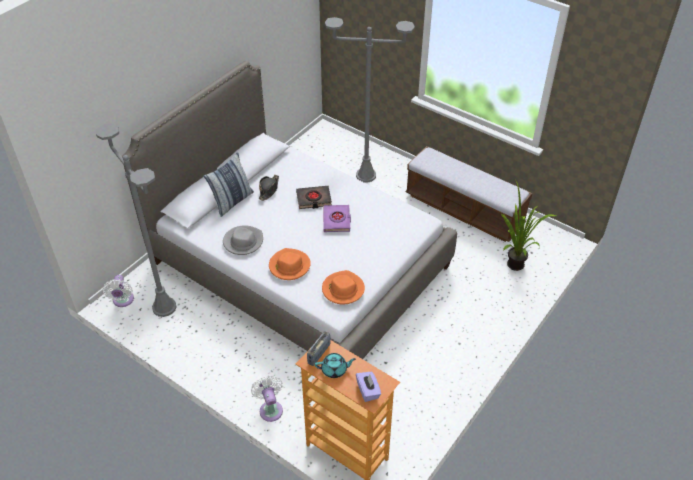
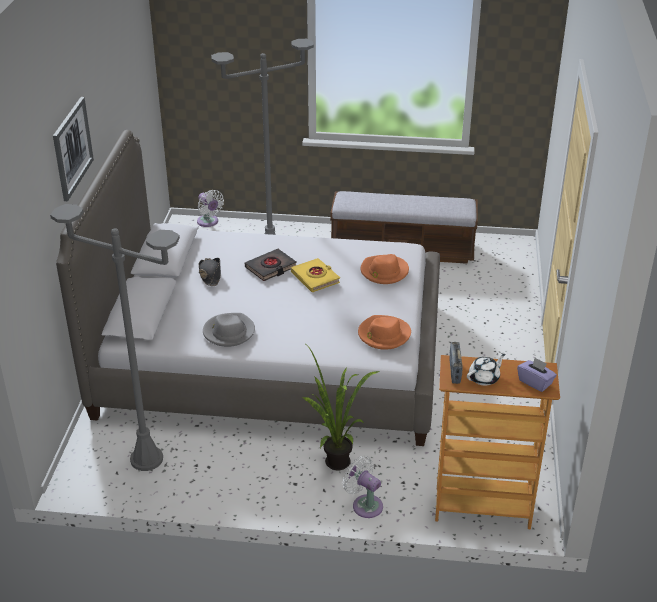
camera: 30 degrees left, 10 degrees down
white fan [102,275,134,307] -> white fan moved to [197,190,224,227]
pillow [204,152,254,217] -> none
orange hat [269,248,311,280] -> orange hat moved to [360,254,409,284]
turquoise teapot [315,353,356,378] -> white teapot [467,354,506,386]
purple book [323,205,351,232] -> yellow book [291,258,340,292]
potted plant [501,181,557,271] -> potted plant moved to [302,345,381,471]
none -> picture [53,97,94,201]

